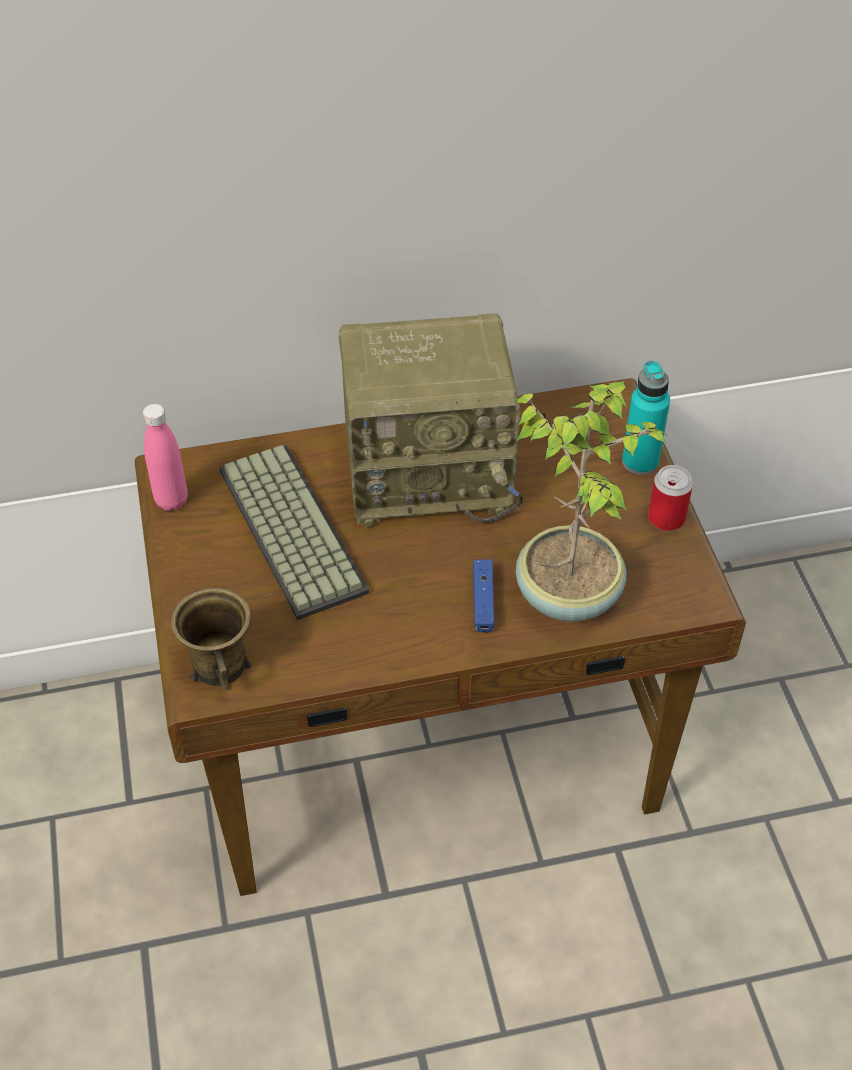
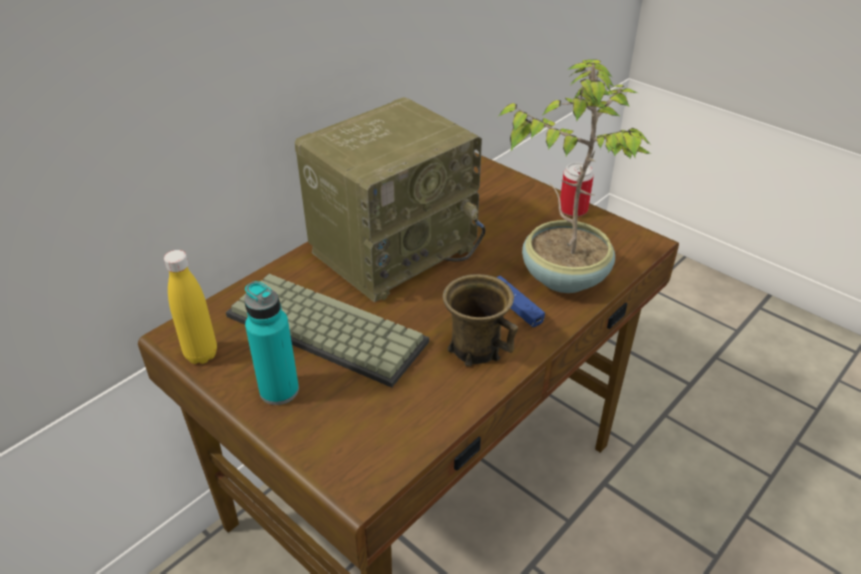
camera: 35 degrees left, 10 degrees down
pink bottle [143,404,188,511] -> yellow bottle [164,250,217,364]
brown mug [171,588,252,690] -> brown mug moved to [443,274,518,367]
turquoise bottle [622,360,670,475] -> turquoise bottle moved to [244,281,299,405]

